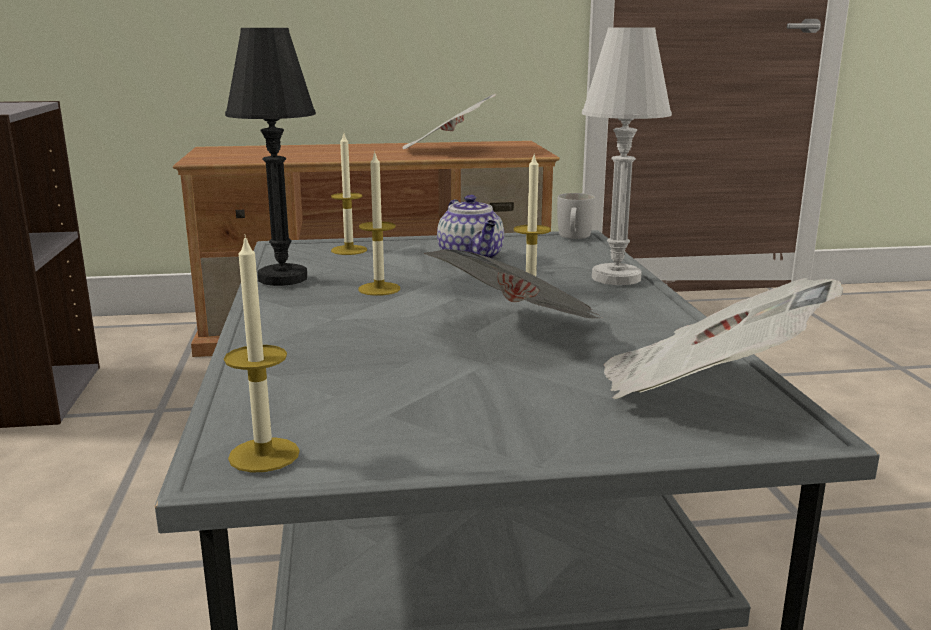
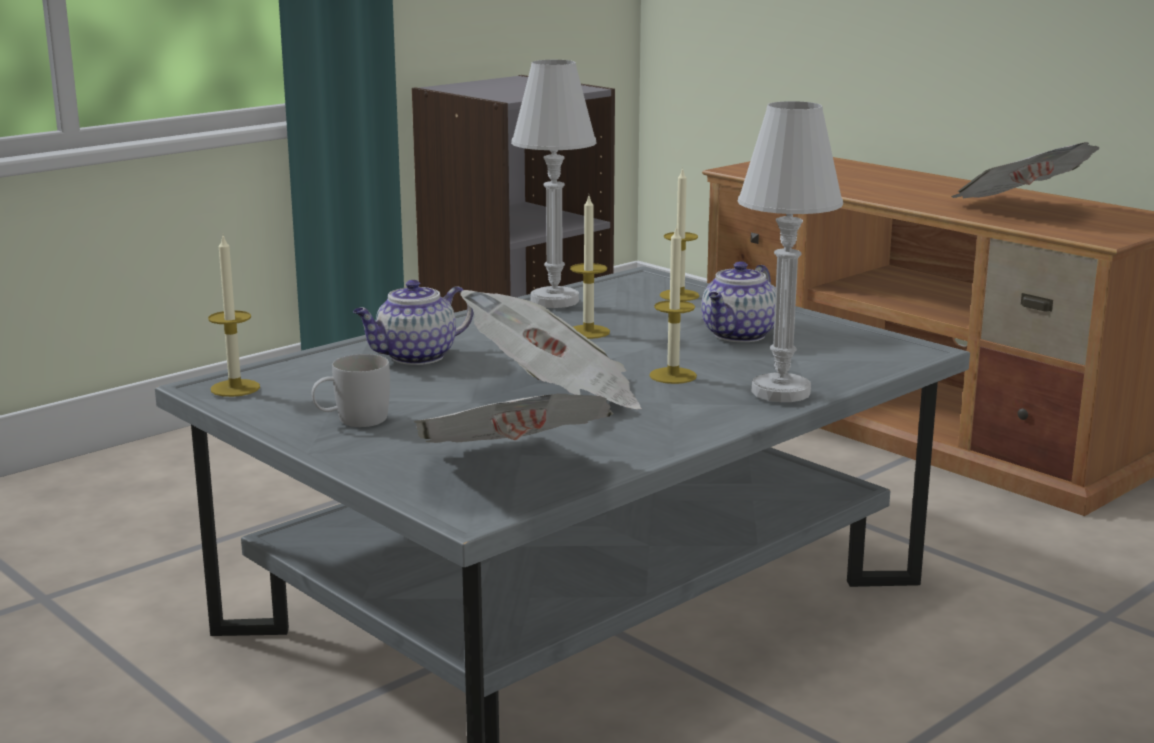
camera: 55 degrees right, 0 degrees up
black table lamp [225,28,316,286] -> white table lamp [511,60,597,308]
white mug [557,193,595,239] -> white mug moved to [311,354,390,427]
none -> teapot [353,280,474,365]

